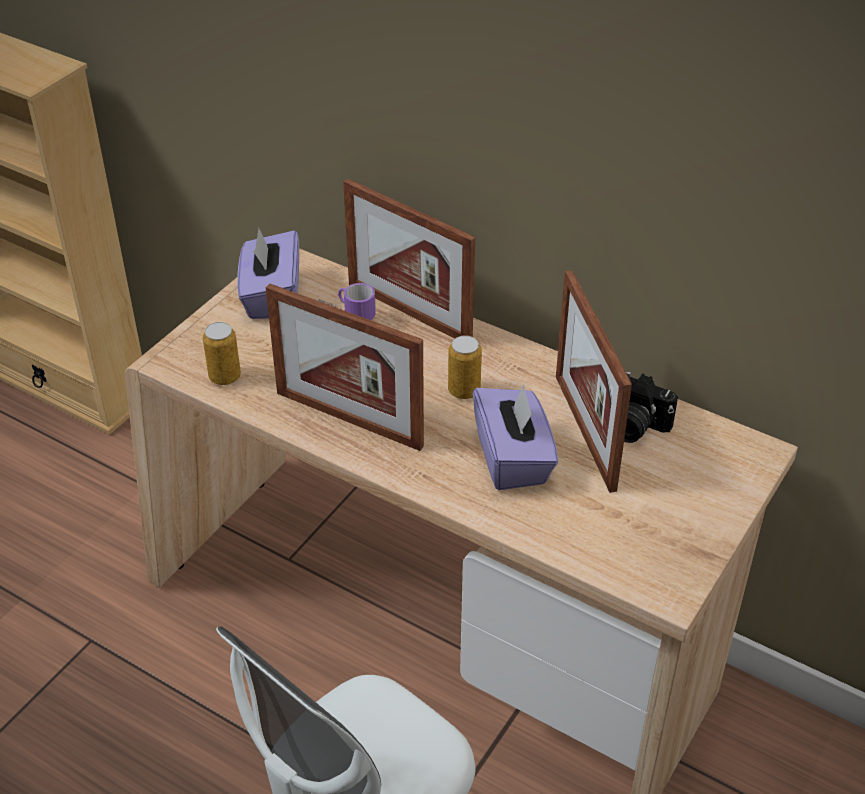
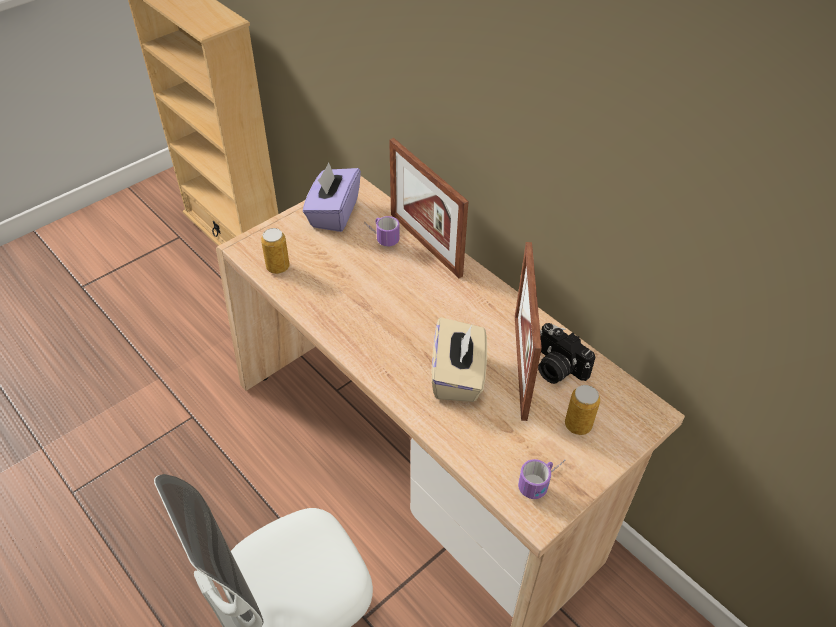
camera: 15 degrees right, 5 degrees up
picture frame [266,284,424,451] -> none
can [448,335,482,399] -> can moved to [565,385,600,435]
purple tissue box [473,385,558,490] -> beige tissue box [432,317,487,402]
none -> mug [518,459,566,499]

